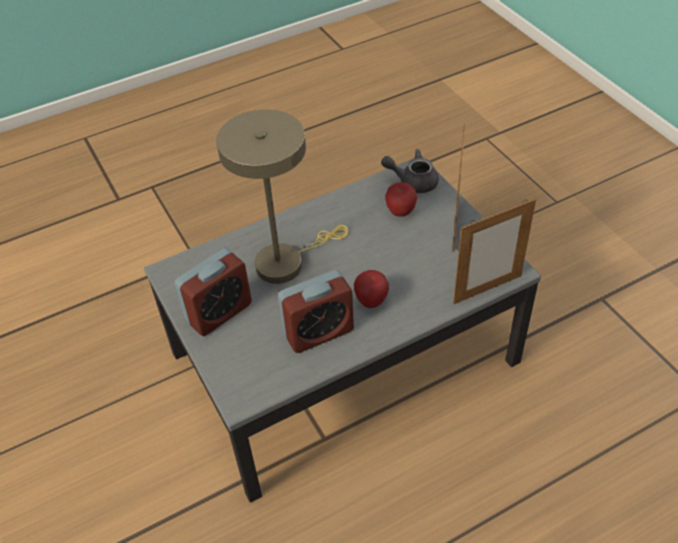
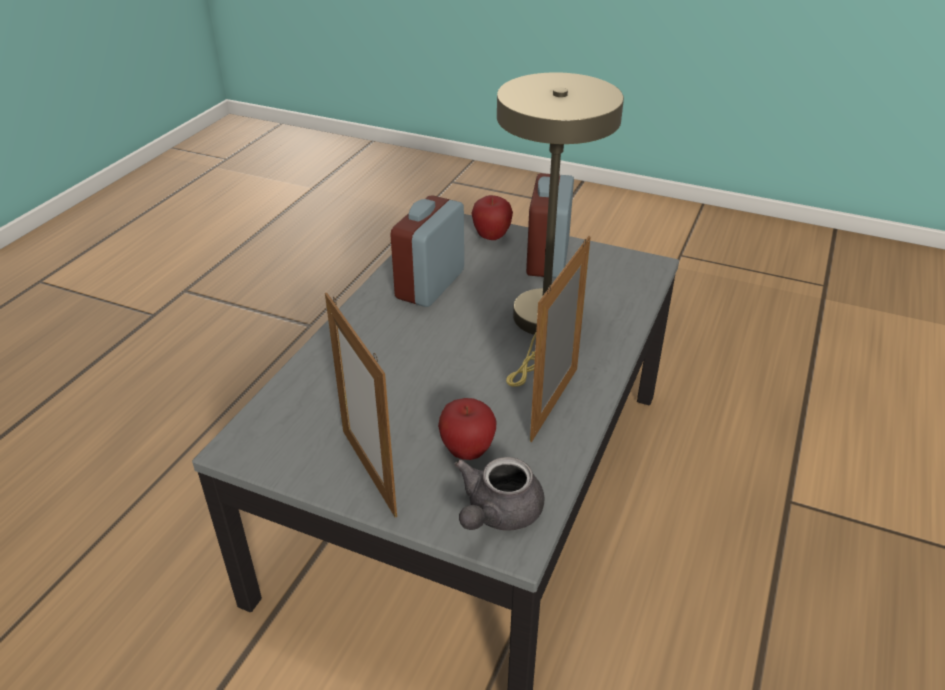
camera: 140 degrees right, 10 degrees down
apple [354,270,389,308] -> apple moved to [471,195,513,240]
grey teapot [381,149,439,193] -> grey teapot turned 150 degrees clockwise [454,457,544,531]
picture frame [453,199,536,304] -> picture frame moved to [530,236,591,442]

